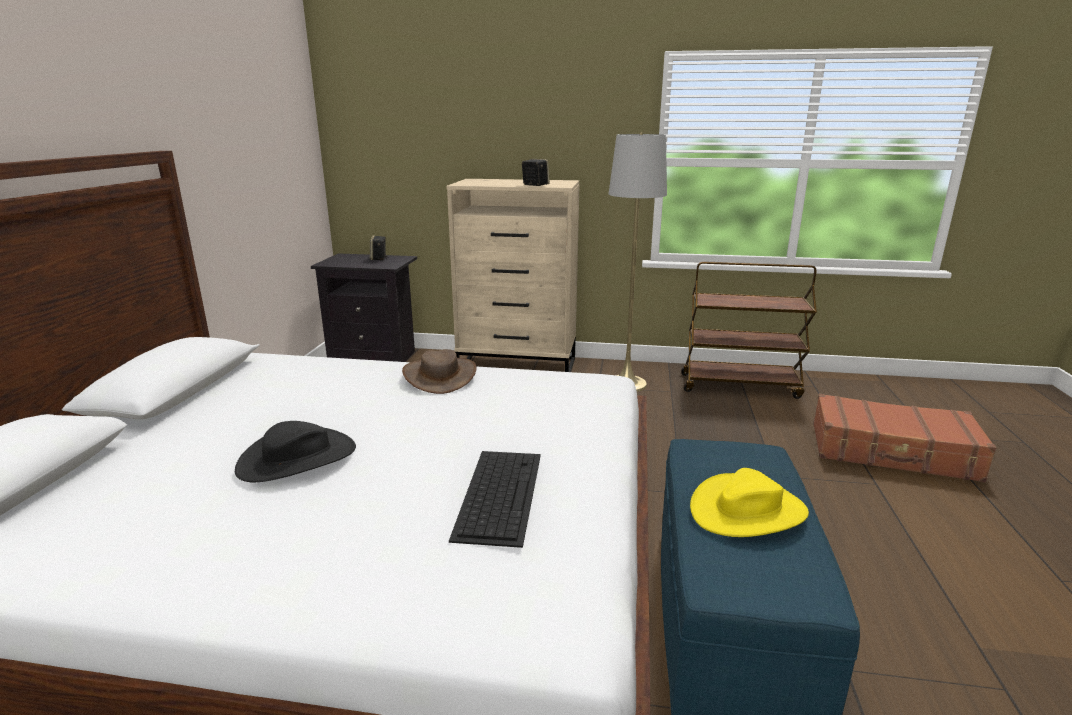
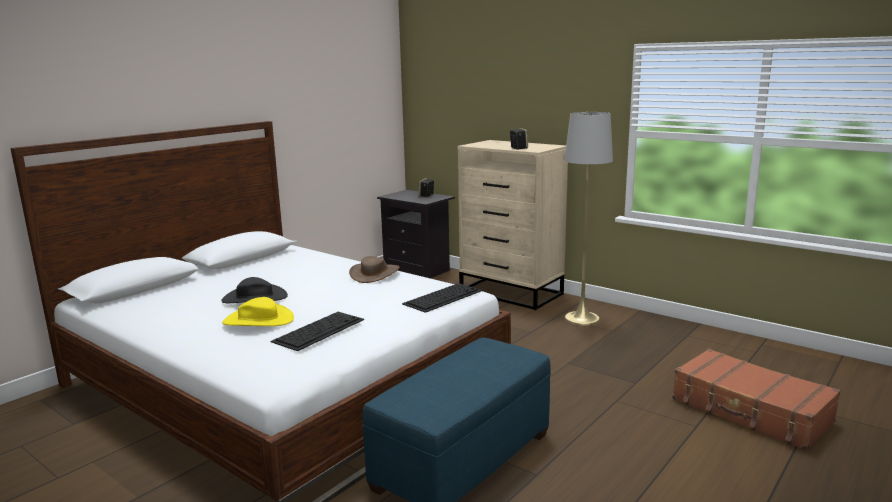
camera: 30 degrees right, 5 degrees down
brown cart [681,261,817,399] -> none
yellow hat [690,468,809,537] -> yellow hat moved to [222,297,294,326]
none -> keyboard [402,283,482,313]

